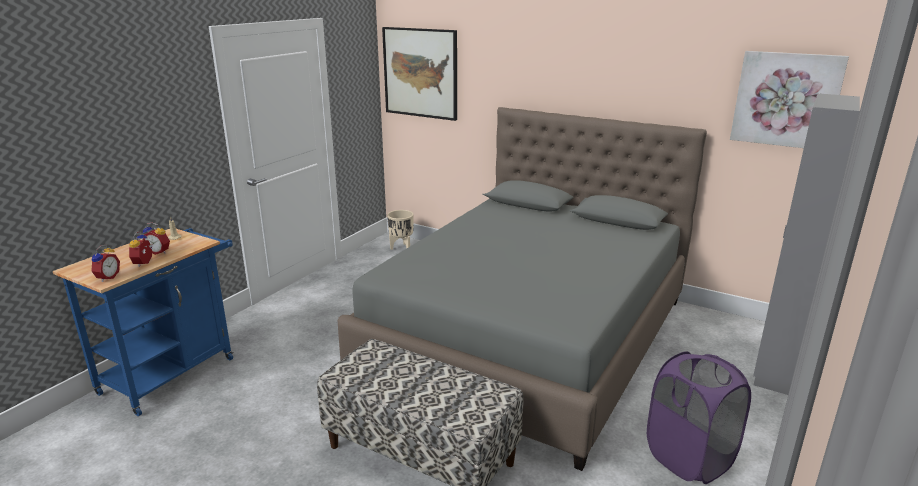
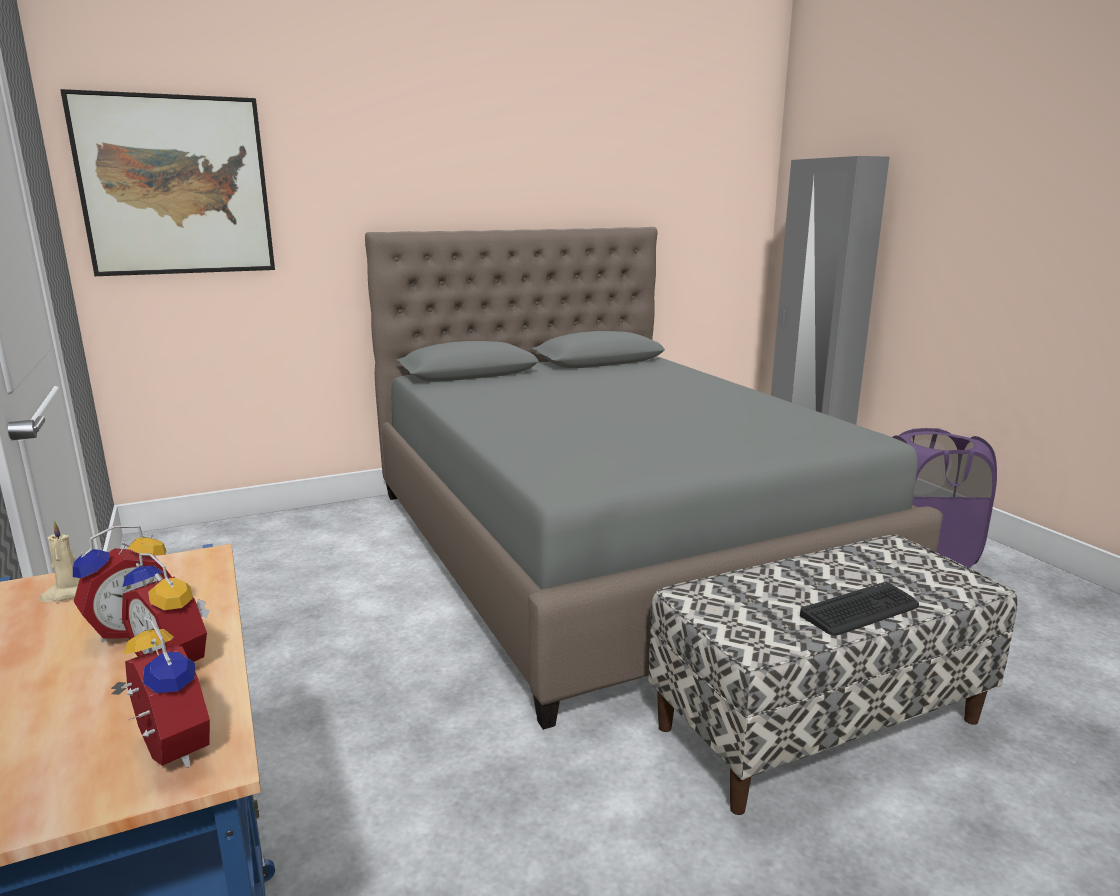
camera: 55 degrees left, 5 degrees down
beige planter [387,210,414,250] -> none
picture [730,51,849,148] -> none
none -> keyboard [800,582,919,635]

